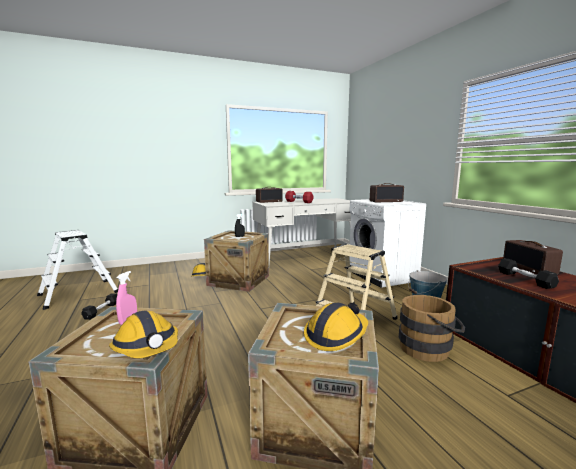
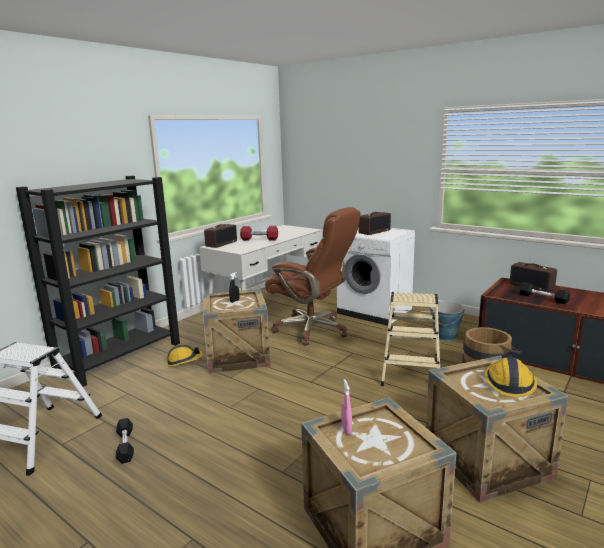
camera: 30 degrees left, 5 degrees up
hard hat [109,310,178,358] -> none
none -> black bookcase [16,176,180,387]
none -> brown office chair [265,207,361,346]

